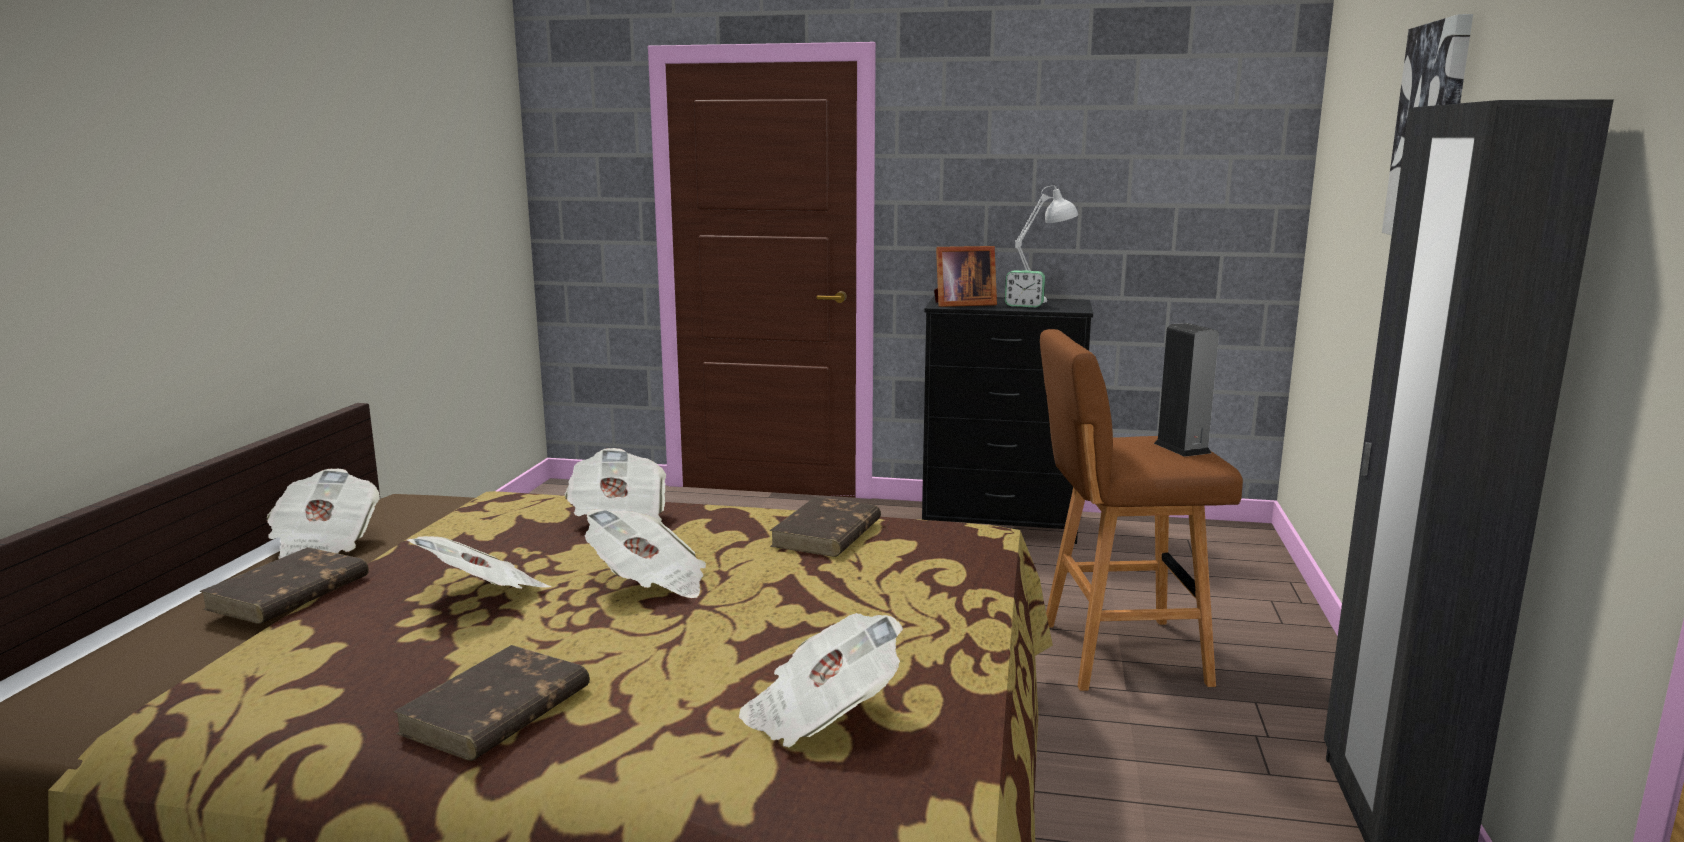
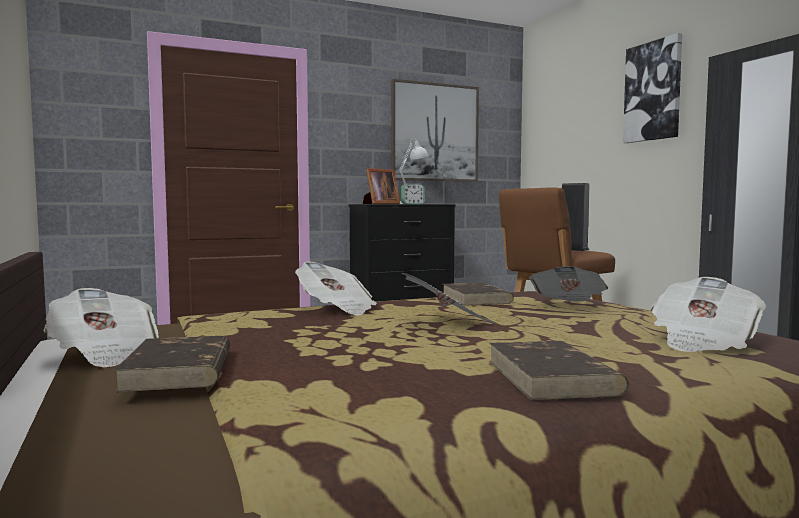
camera: 35 degrees left, 10 degrees down
newspaper [407,536,551,589] -> newspaper moved to [529,266,608,302]
none -> picture [391,79,479,182]

